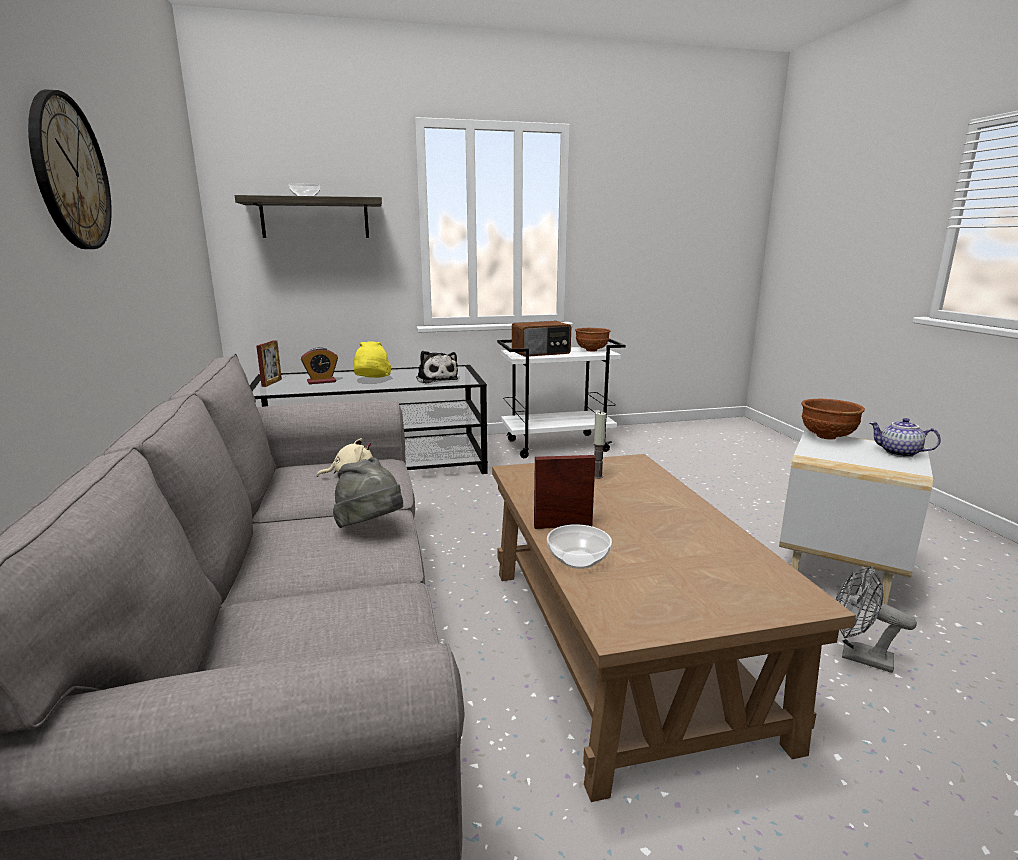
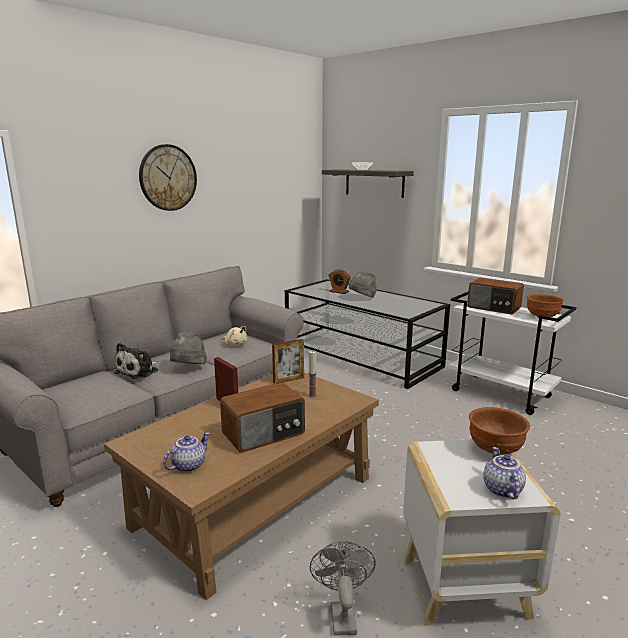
camera: 55 degrees right, 0 degrees up
picture frame [256,341,282,387] -> picture frame moved to [272,339,304,384]
yellow hat [353,341,391,378] -> grey hat [349,271,377,298]
plush toy [416,351,458,384] -> plush toy moved to [114,343,158,379]
bowl [547,524,612,569] -> none
none -> teapot [163,432,210,472]
none -> radio [220,382,305,453]

